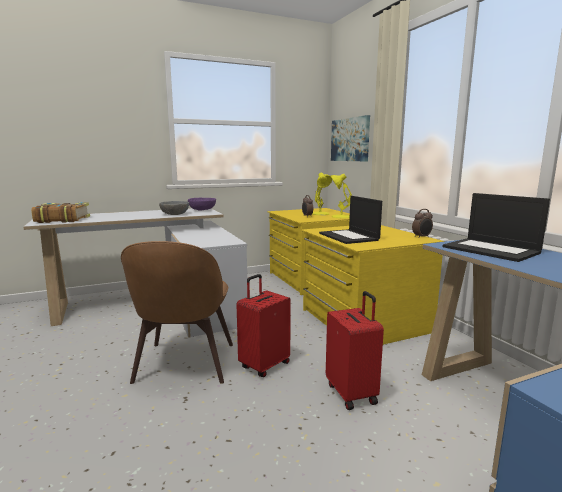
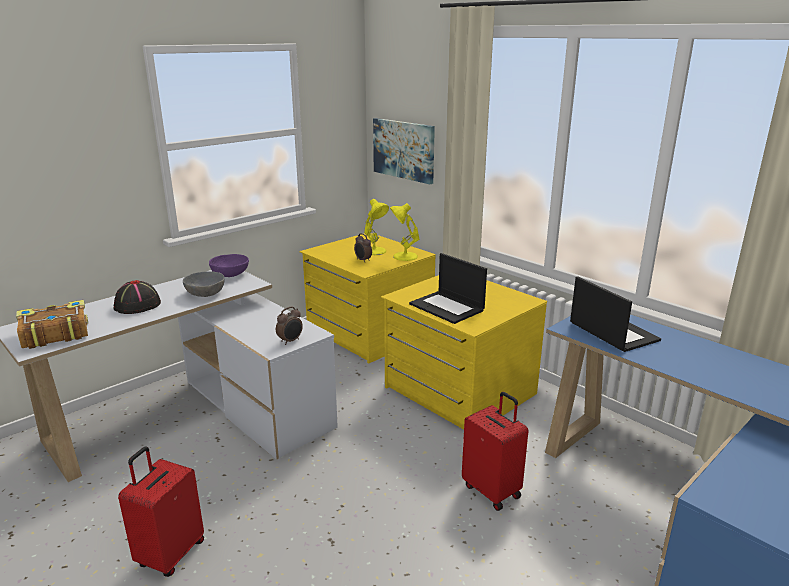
camera: 20 degrees left, 10 degrees up
brown chair [121,241,233,384] -> none
red suitcase [237,274,291,377] -> red suitcase moved to [118,446,204,577]
alarm clock [412,209,433,237] -> alarm clock moved to [276,307,303,345]
laptop [443,193,550,262] -> laptop turned 150 degrees counterclockwise [570,277,661,352]
none -> black hat [113,280,161,314]

